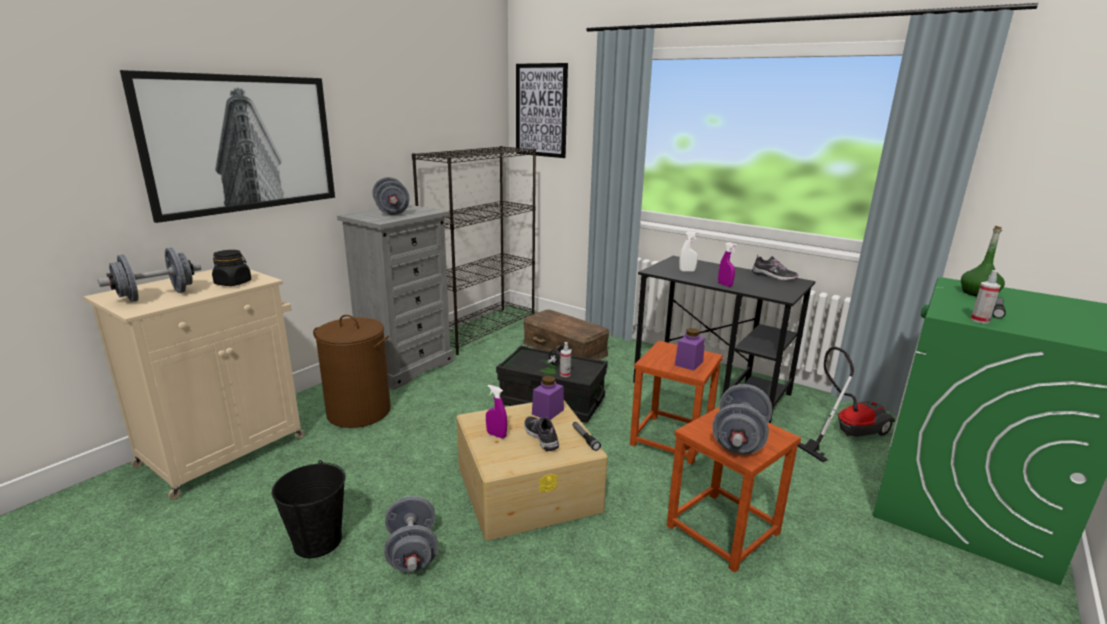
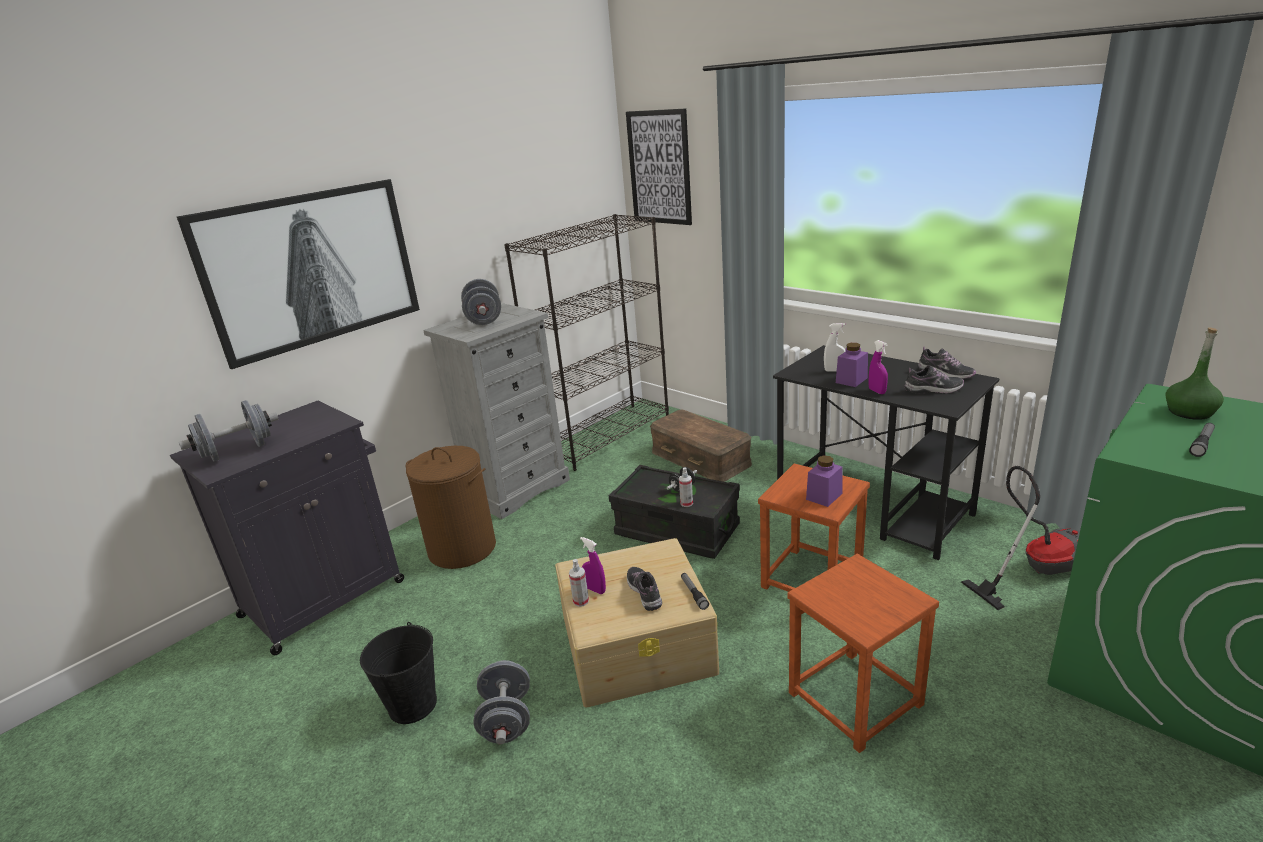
camera: 10 degrees right, 5 degrees up
beige cabinet [84,269,304,500] -> black cabinet [170,401,404,655]
black jar [212,250,251,286] -> none
purple jar [532,376,564,420] -> purple jar moved to [836,343,868,387]
grey dumbbell [712,384,772,455] -> none
spray bottle [971,270,1001,324] -> spray bottle moved to [569,559,589,607]
none -> shoe [904,365,964,394]

